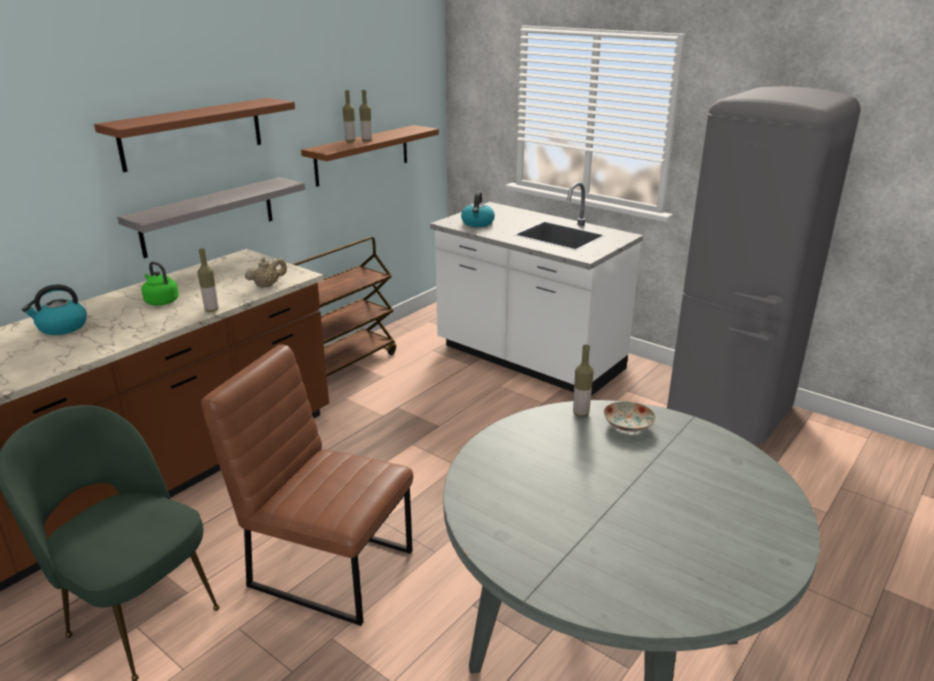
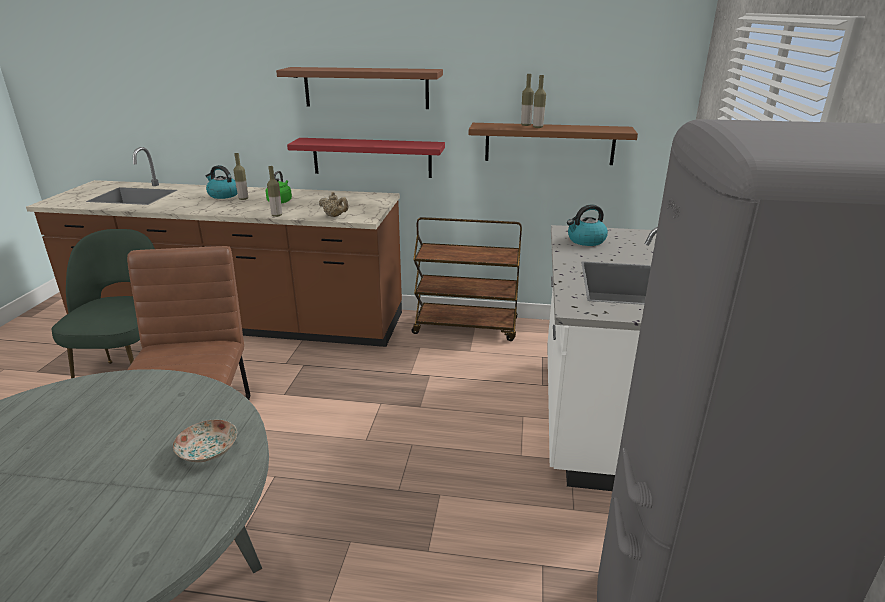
camera: 60 degrees right, 0 degrees up
grey shelf [117,177,305,258] -> red shelf [287,138,445,178]
bottle [573,345,594,417] -> bottle moved to [233,153,248,200]

